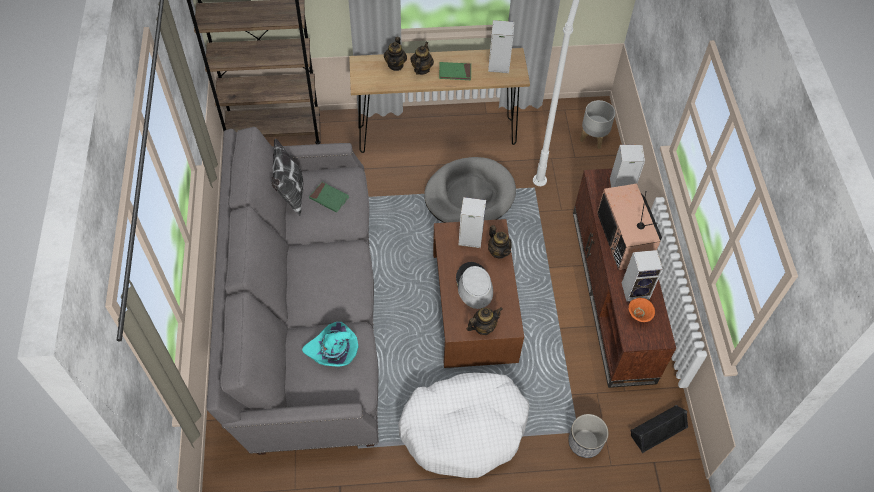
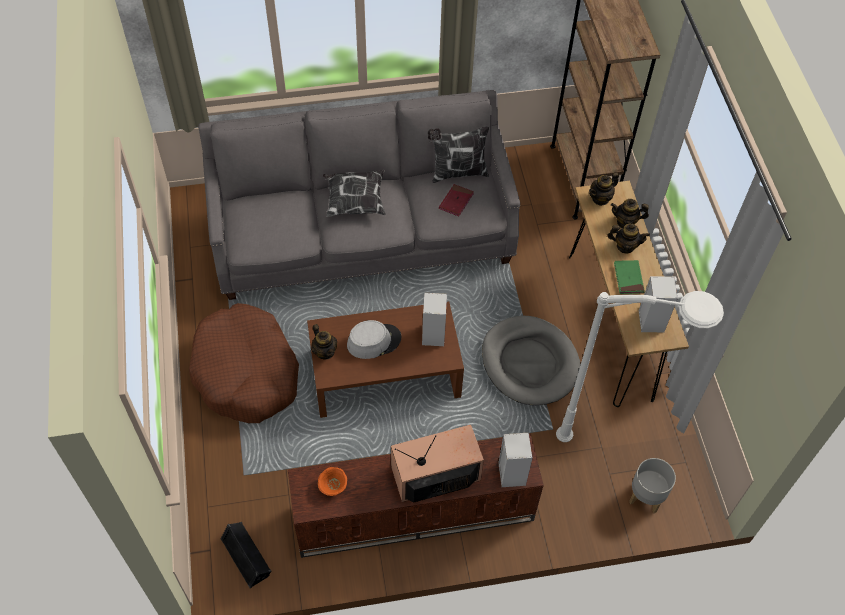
camera: 85 degrees right, 0 degrees up
turquoise hat [302,322,359,367] -> none
green book [309,182,349,213] -> red book [439,184,474,217]
white dog bed [398,373,530,478] -> brown dog bed [189,303,299,423]
teapot [488,225,512,258] -> teapot moved to [589,172,619,206]
planter [568,414,609,458] -> none
speaker [622,250,663,302] -> none
none -> pillow [323,170,386,217]

